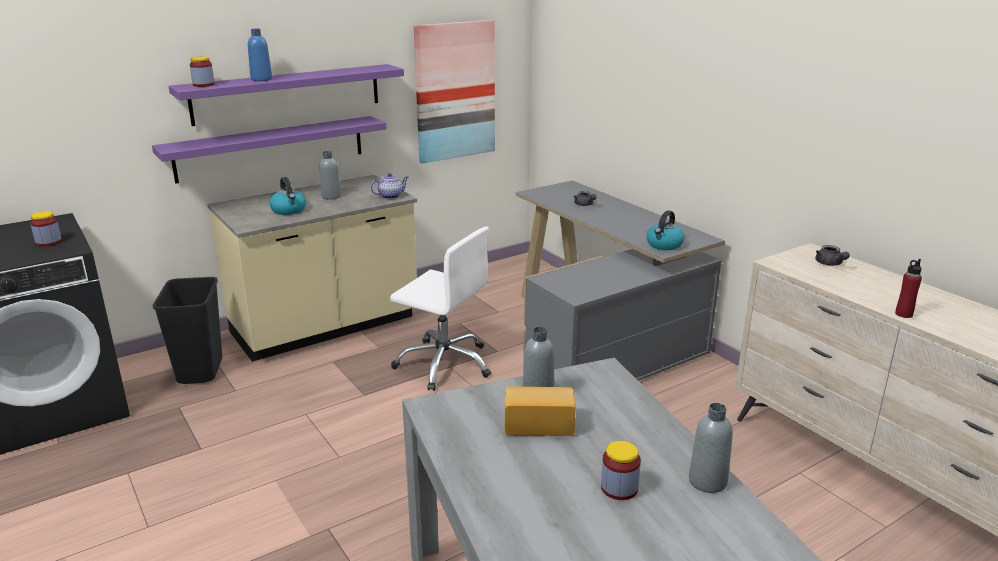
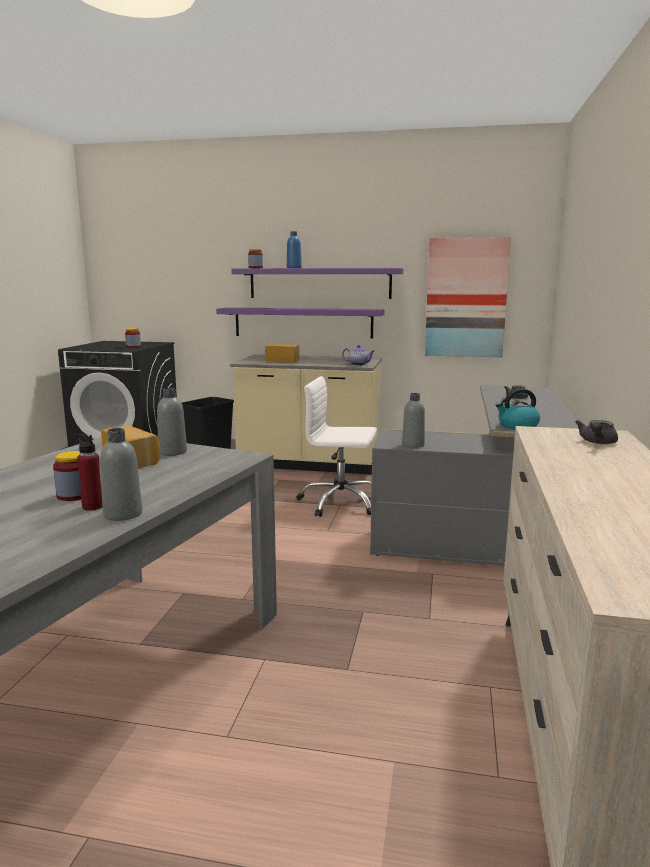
camera: 45 degrees right, 10 degrees down
kettle [269,177,306,215] -> bread [265,344,299,362]
grey bottle [320,151,341,199] -> grey bottle moved to [402,393,425,448]
white office chair [390,227,491,391] -> white office chair turned 120 degrees clockwise [297,376,377,517]
red bottle [895,259,922,318] -> red bottle moved to [77,434,102,511]

